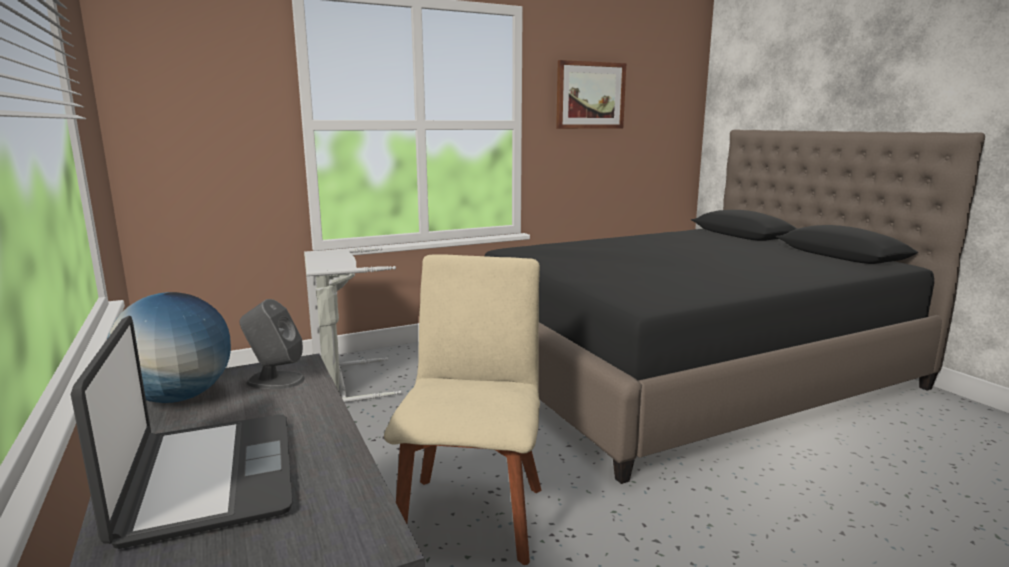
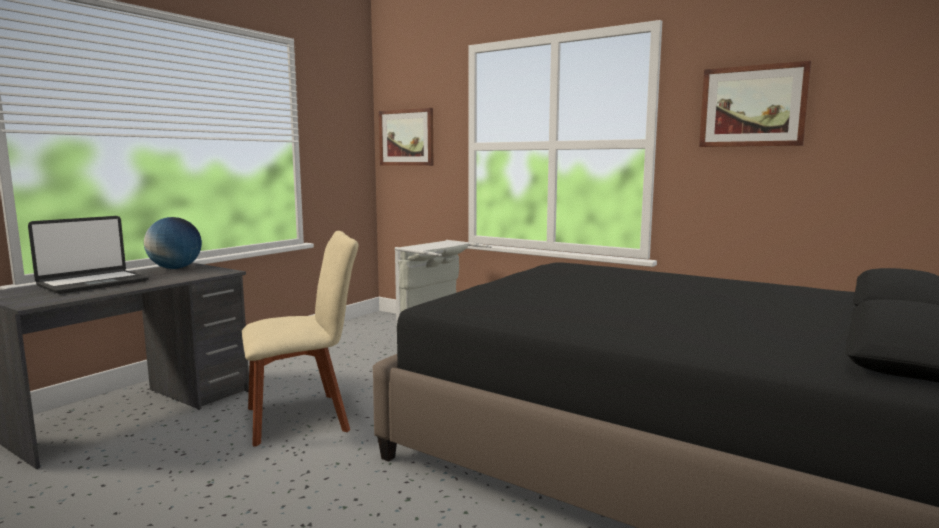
camera: 60 degrees right, 5 degrees down
grey speaker [239,299,305,389] -> none
none -> picture [379,108,434,166]

